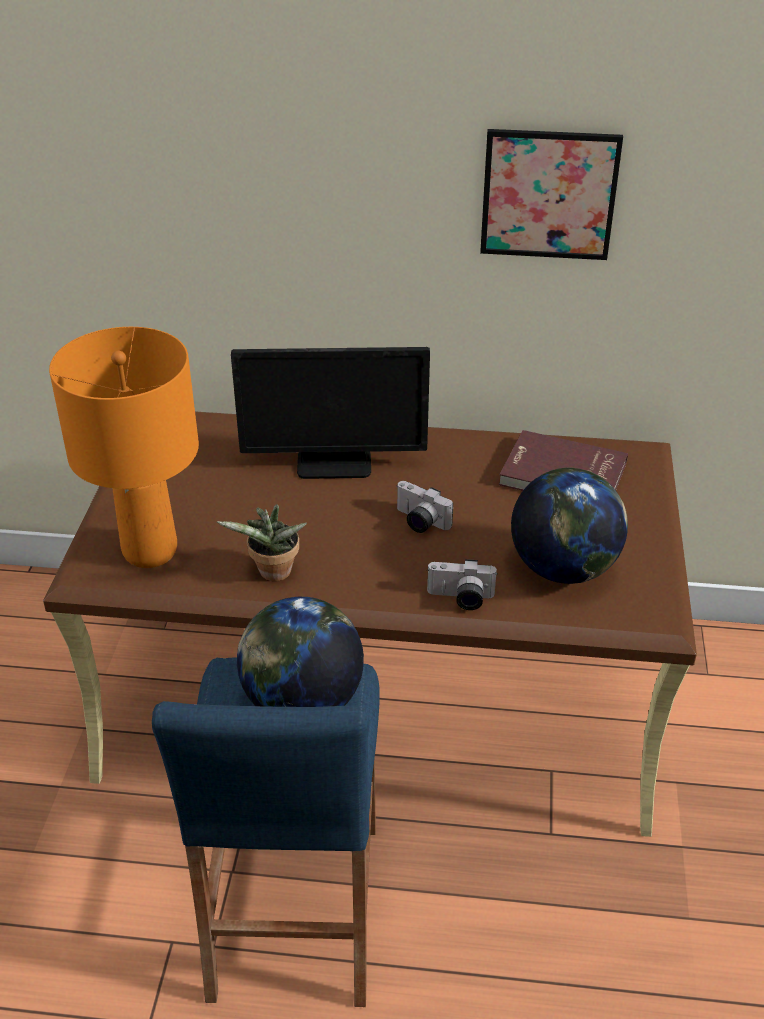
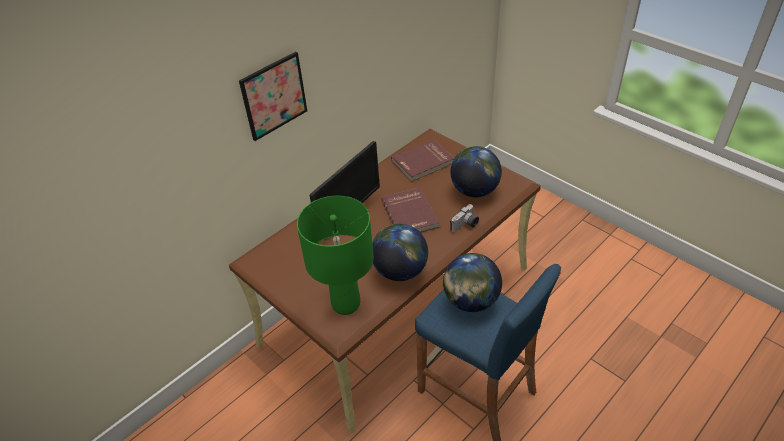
camera: 50 degrees left, 5 degrees up
orange table lamp [49,327,199,568] -> green table lamp [297,196,374,315]
potted plant [217,504,307,581] -> globe [372,223,428,281]
camera [396,481,453,533] -> red book [381,188,439,232]
picture [480,129,623,260] -> picture moved to [239,52,307,141]

